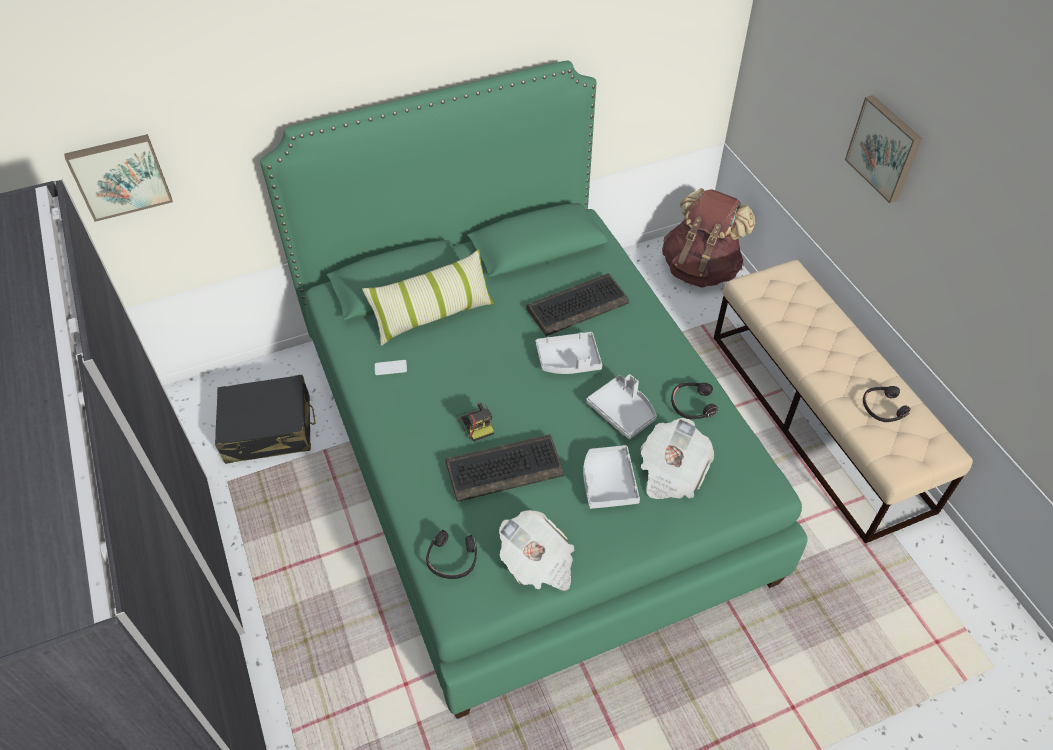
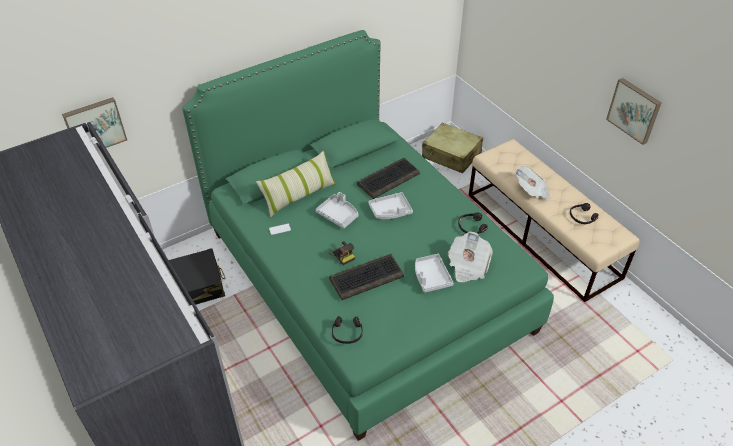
camera: 10 degrees left, 5 degrees down
newspaper [499,510,574,591] -> newspaper moved to [515,166,551,199]
grey tray [587,374,657,439] -> grey tray moved to [316,192,359,229]
brown backpack [662,188,755,288] -> beige suitcase [422,123,483,174]
picture [845,95,922,203] -> picture moved to [606,78,662,145]

